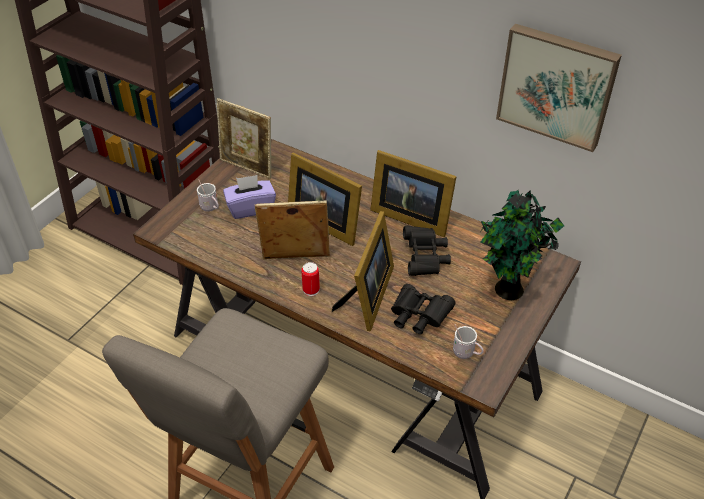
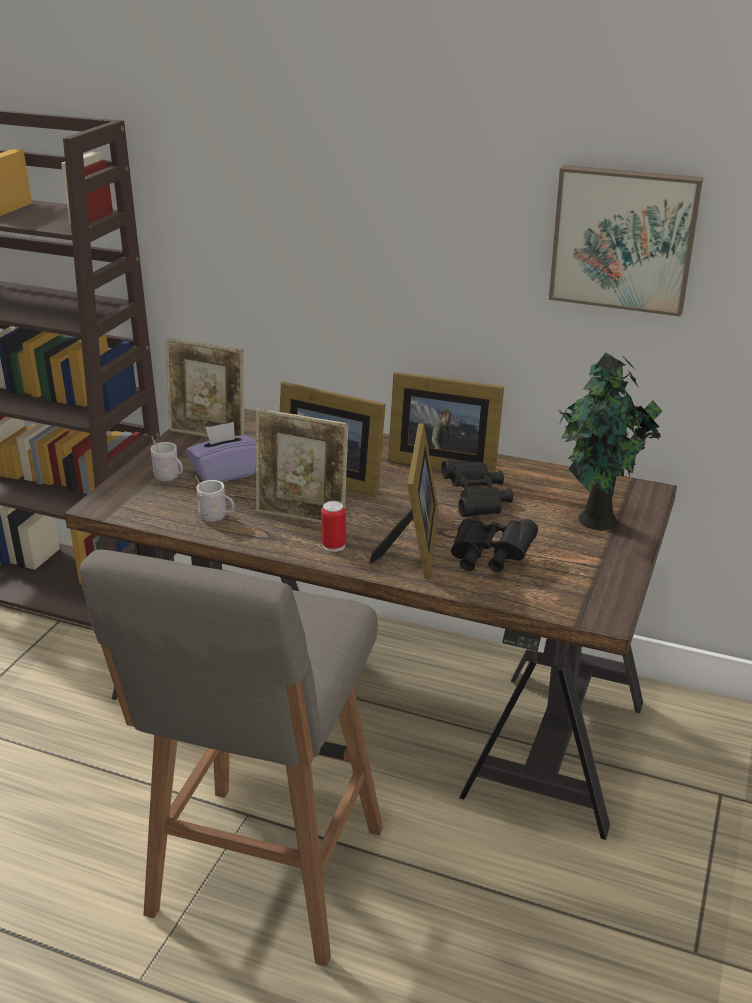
camera: 10 degrees left, 15 degrees down
picture frame [254,200,330,259] -> picture frame turned 150 degrees counterclockwise [256,409,348,523]
white mug [453,324,484,359] -> white mug moved to [195,475,235,522]

